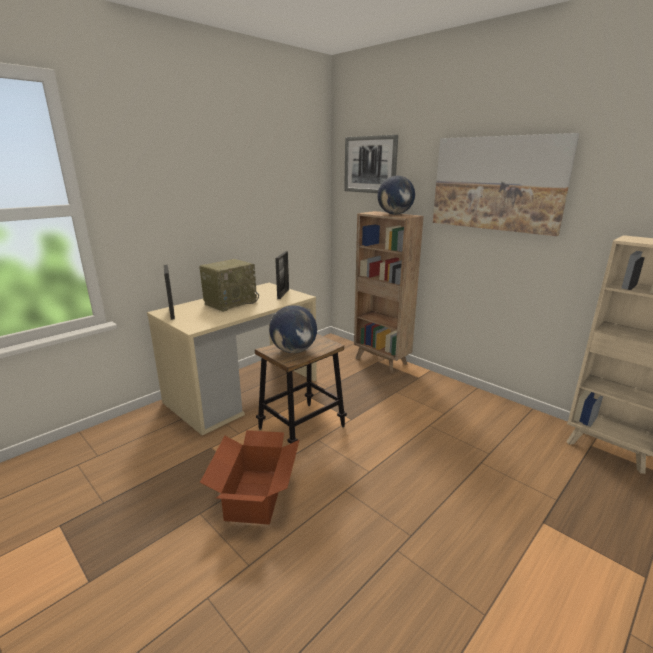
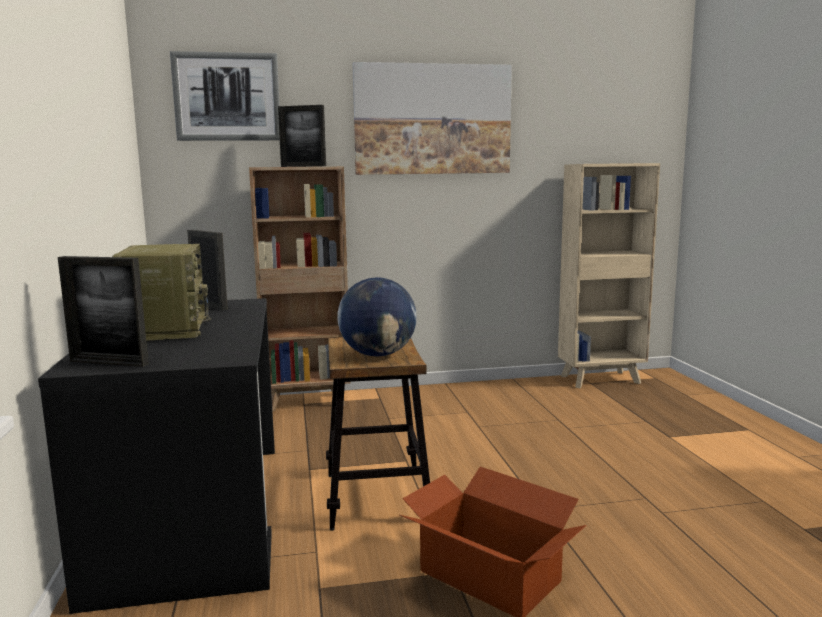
camera: 55 degrees left, 10 degrees down
beige desk [147,283,317,436] -> black desk [38,298,275,614]
globe [377,176,415,215] -> picture frame [278,105,326,167]

